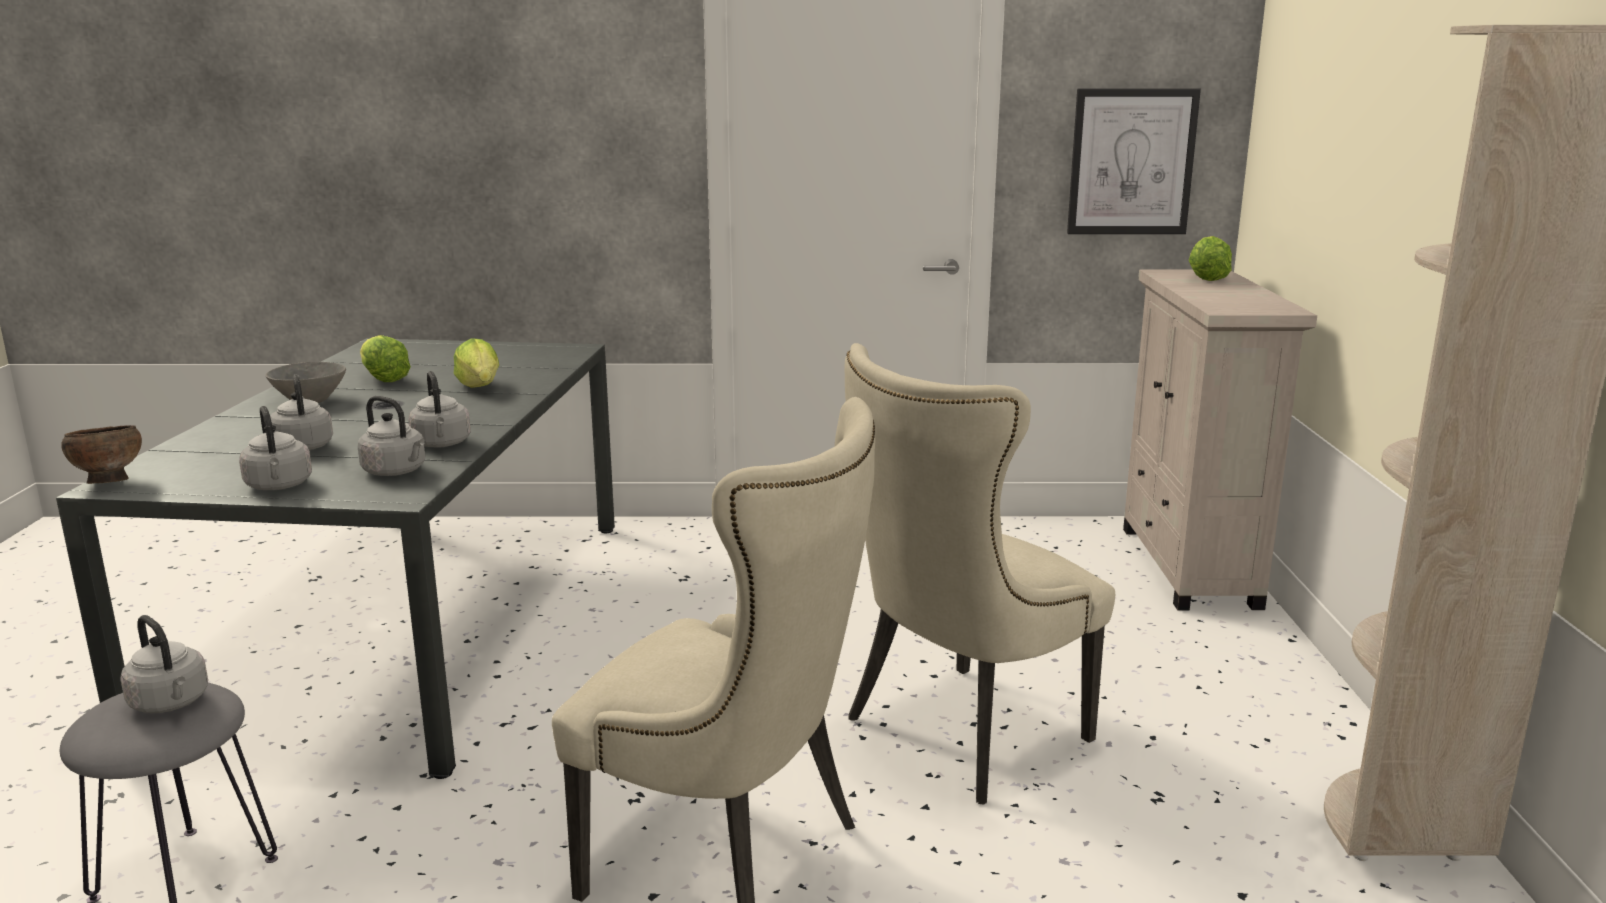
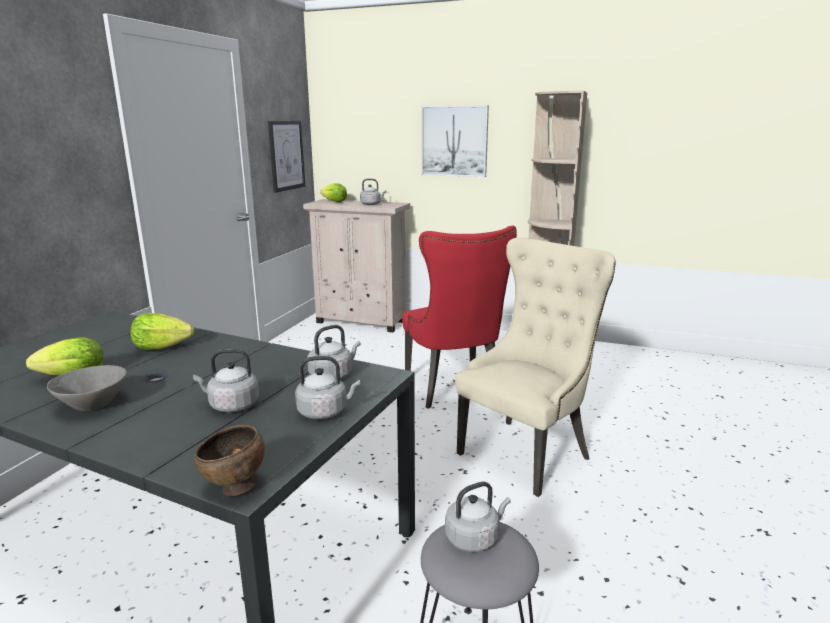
camera: 70 degrees left, 0 degrees up
grey kettle [408,371,471,448] -> grey kettle moved to [360,179,386,205]
beige chair [844,343,1115,805] -> red chair [402,226,517,409]
none -> picture [421,105,489,177]

